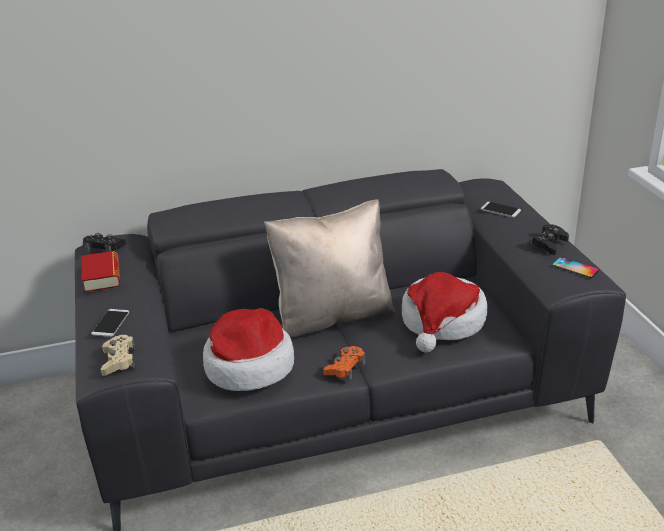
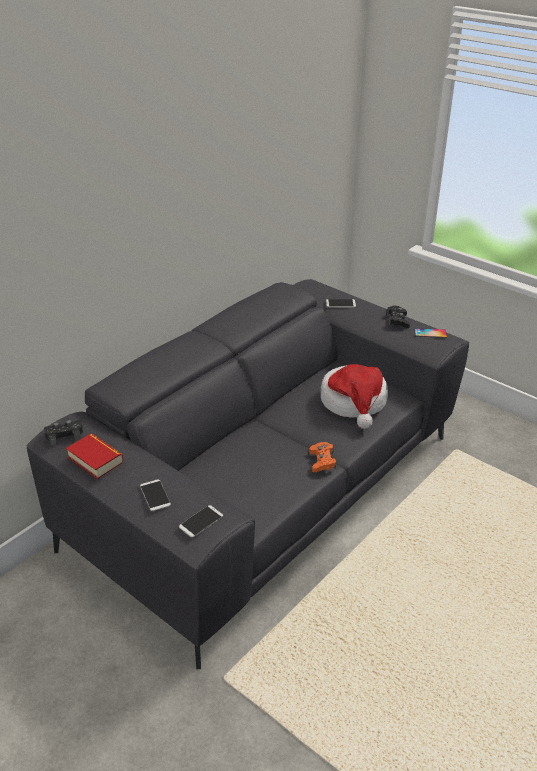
camera: 35 degrees left, 5 degrees up
beige game controller [101,335,135,376] -> phone [179,505,223,538]
hat [203,308,294,391] -> none
beige pillow [264,199,396,338] -> none

